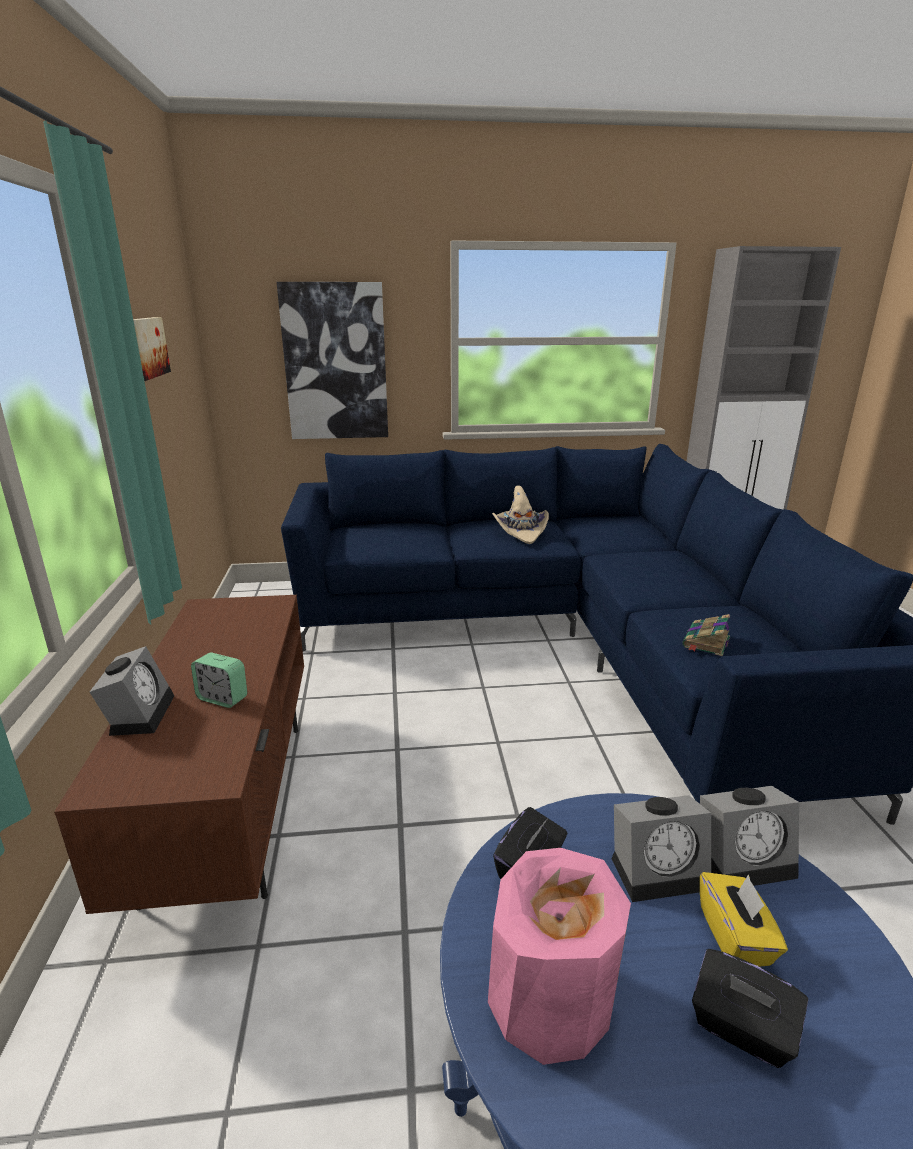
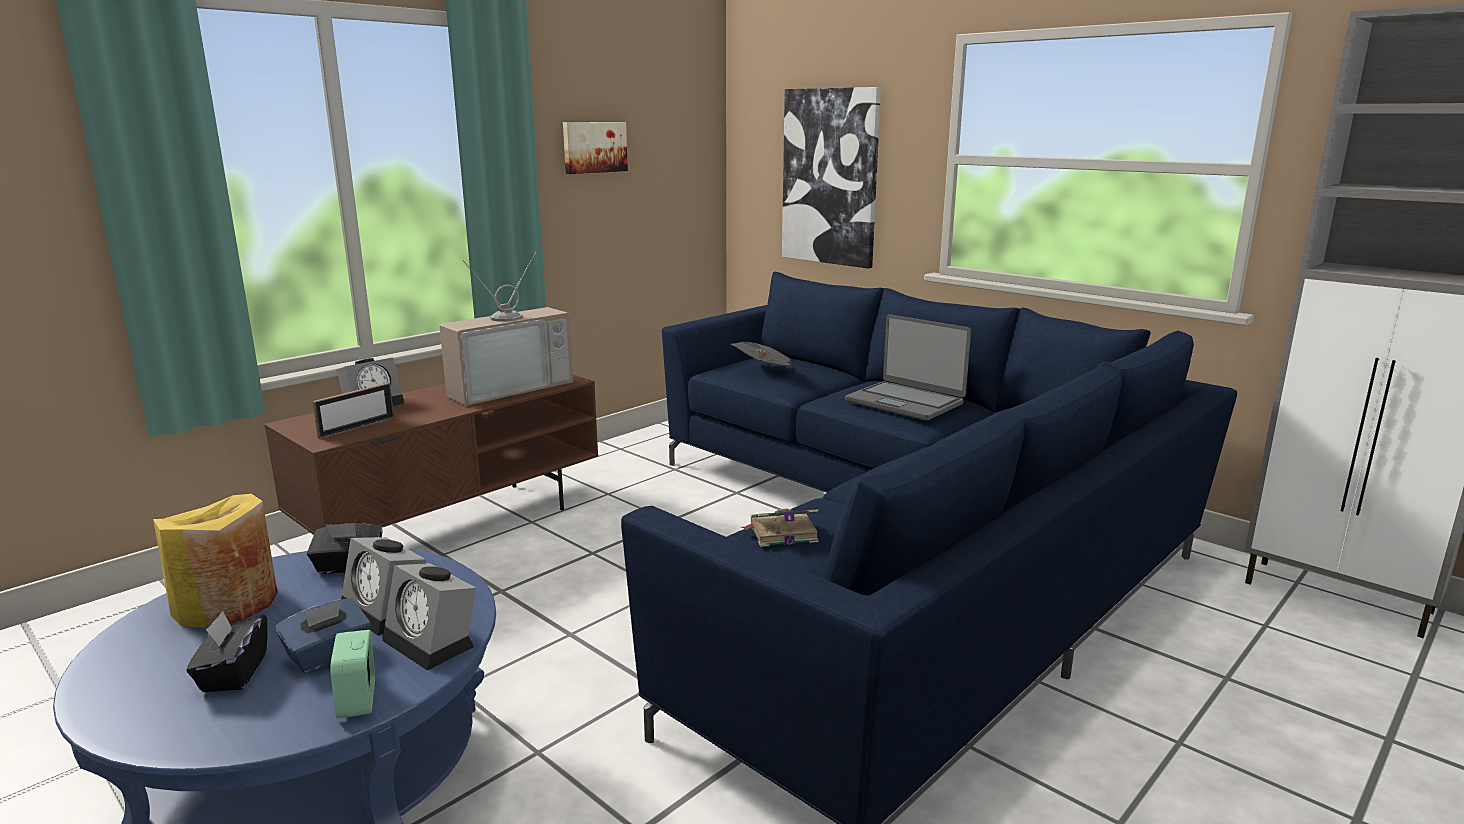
camera: 50 degrees right, 5 degrees down
alarm clock [191,653,247,708] -> alarm clock moved to [330,630,375,718]
pink vase [488,848,631,1065] -> yellow vase [153,494,278,628]
beige hat [492,486,549,544] -> laptop [845,314,971,421]
yellow tissue box [700,872,788,967] -> blue tissue box [275,598,371,673]
none -> picture frame [312,383,394,439]
none -> television [439,252,573,406]
none -> newspaper [731,342,791,365]

